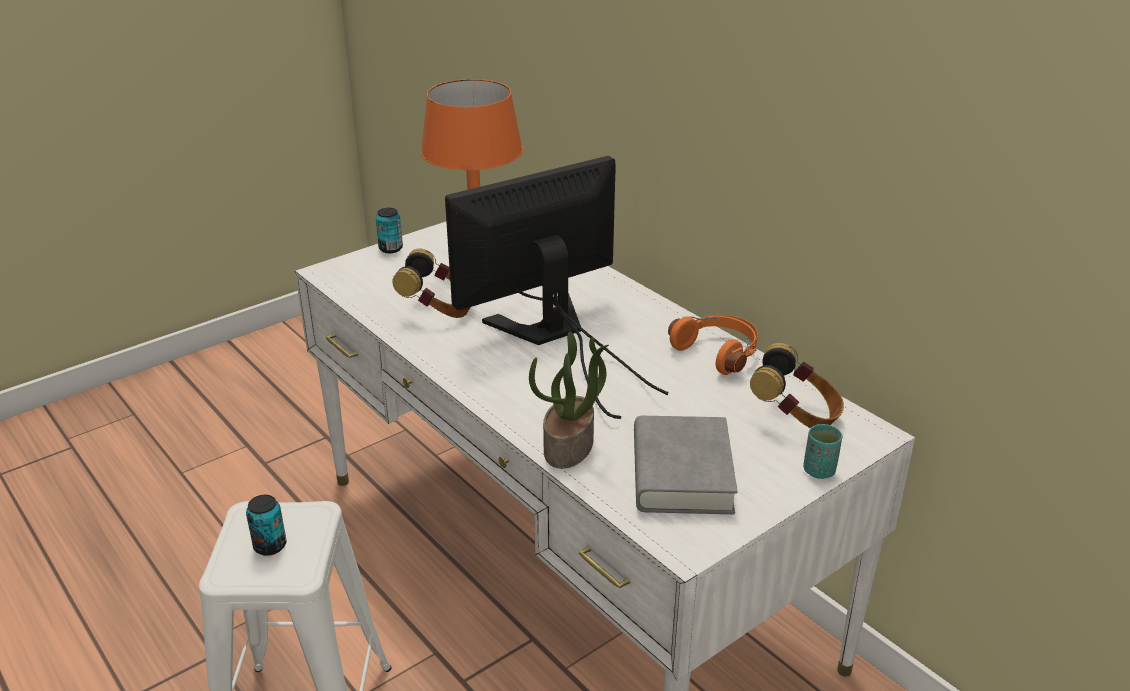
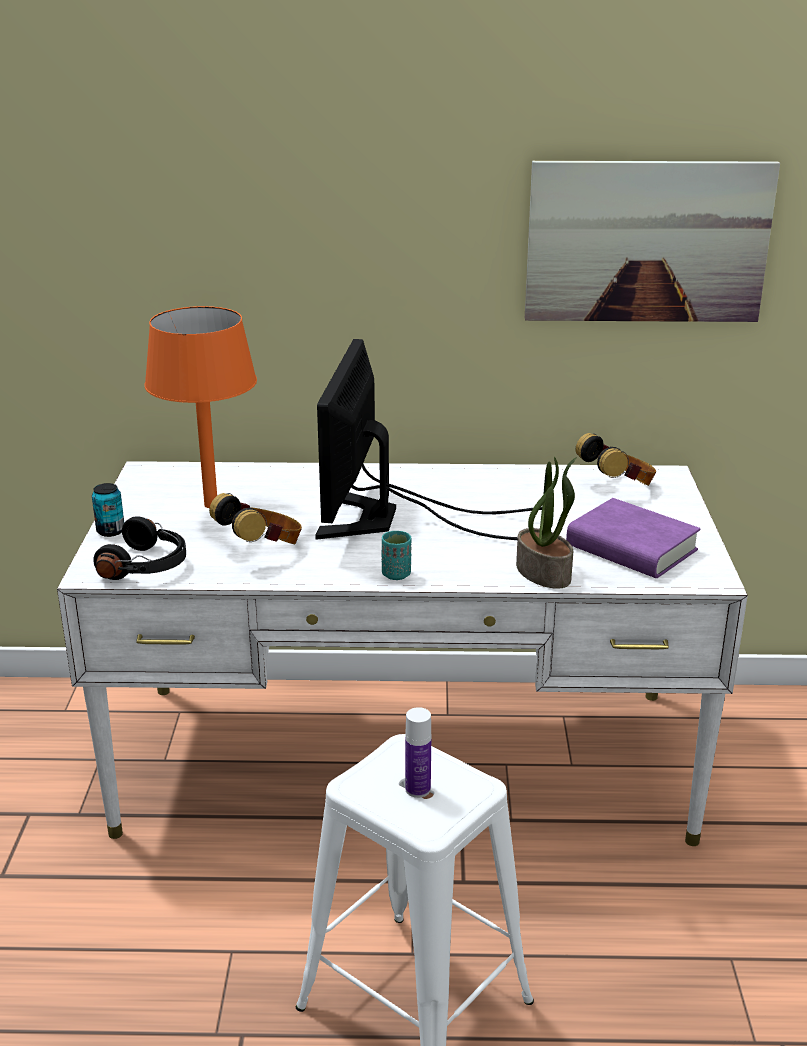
camera: 50 degrees left, 5 degrees down
can [246,495,287,556] -> bottle [405,707,431,798]
grey book [634,416,738,514] -> purple book [566,498,700,578]
orange headphones [668,315,758,375] -> none
turquoise cup [803,424,843,479] -> turquoise cup moved to [382,531,411,580]
none -> black headphones [93,516,186,580]
none -> picture [525,160,780,322]

